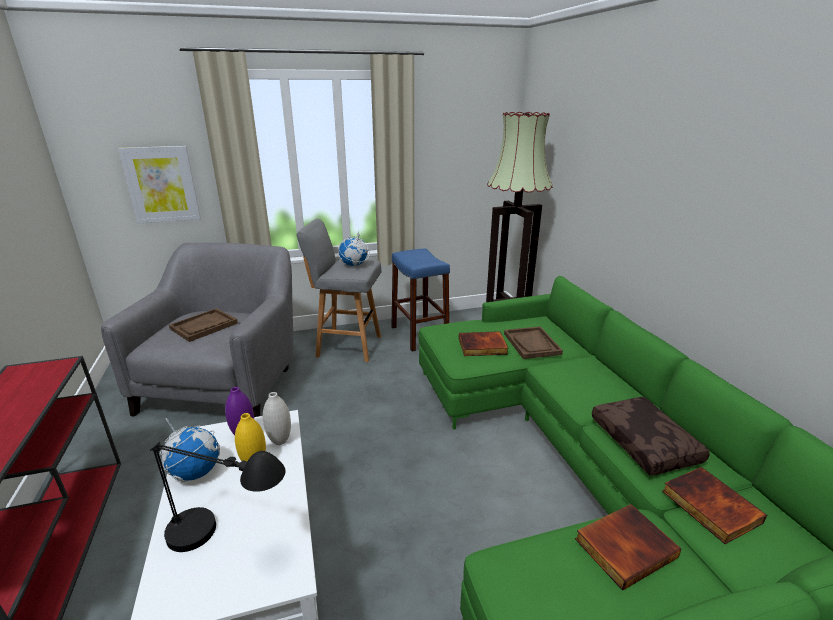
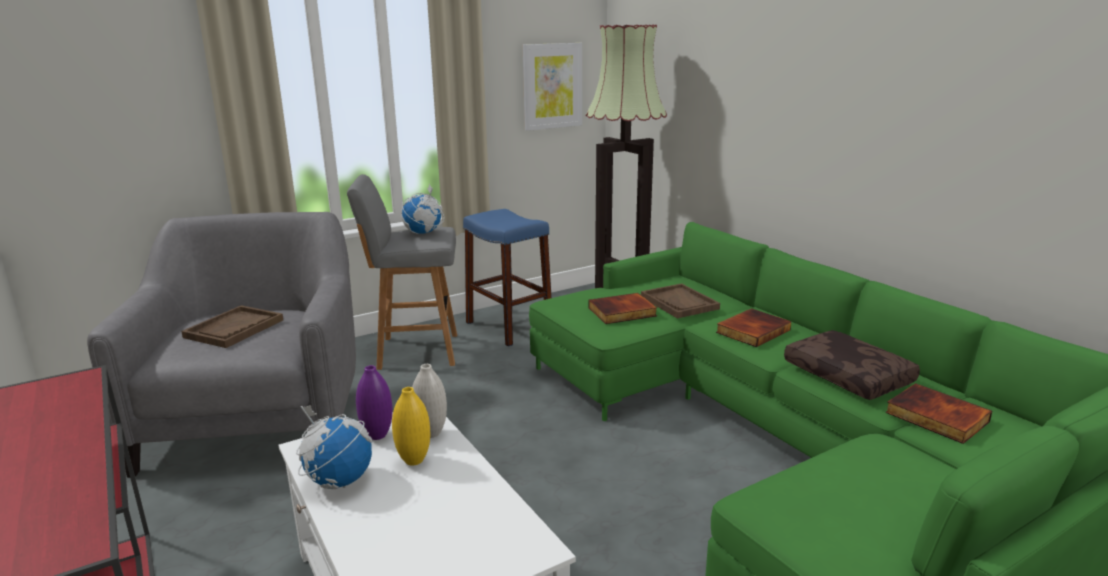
camera: 15 degrees left, 5 degrees down
picture [118,146,201,223] -> picture moved to [523,43,582,131]
black table lamp [150,442,285,552] -> none
book [575,504,681,591] -> book moved to [716,308,791,347]

